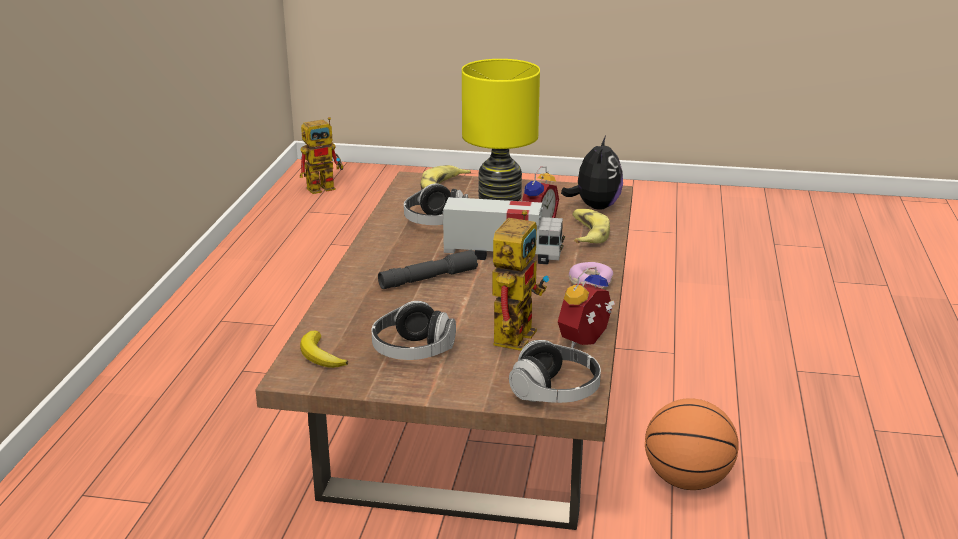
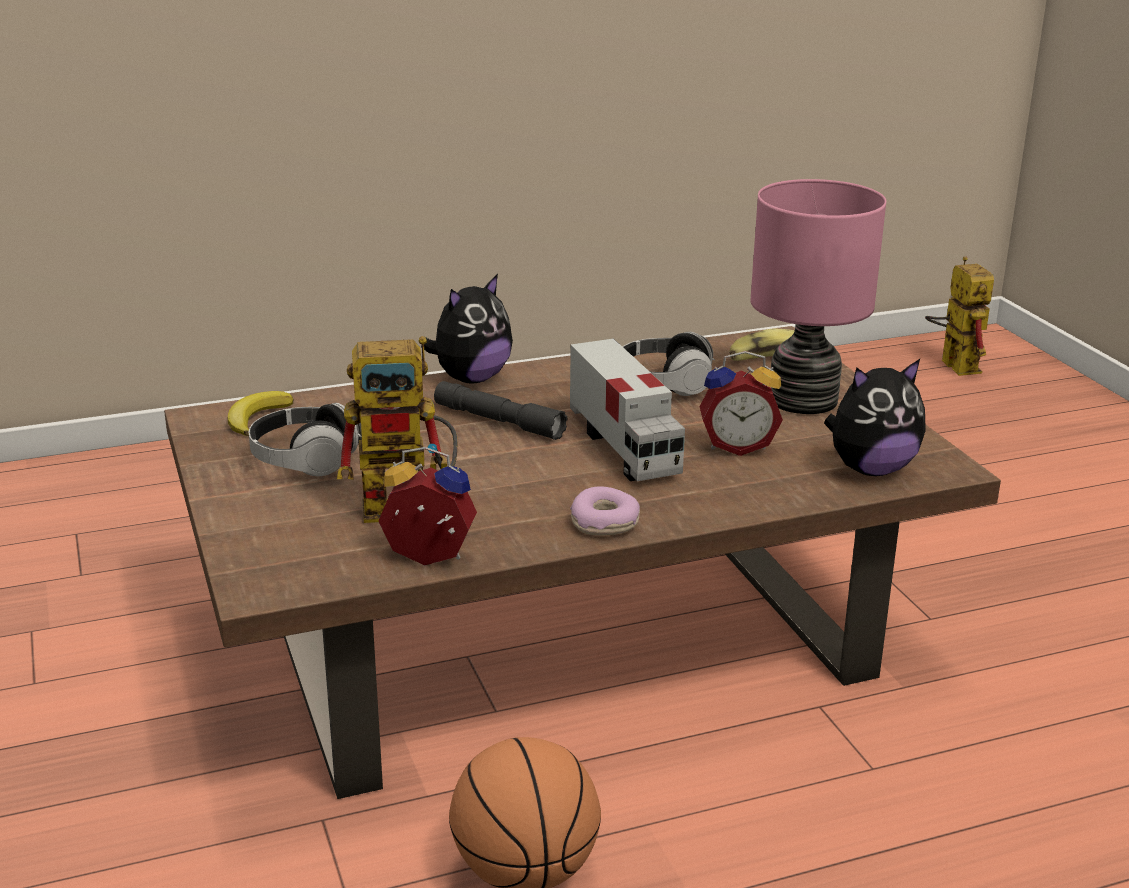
camera: 60 degrees right, 0 degrees up
toy robot [300,117,343,194] -> toy robot turned 135 degrees counterclockwise [925,256,994,376]
yellow table lamp [462,59,540,201] -> pink table lamp [750,179,886,414]
headphones [509,340,601,403] -> none
banana [572,209,610,243] -> none
none -> plush toy [421,274,513,383]

